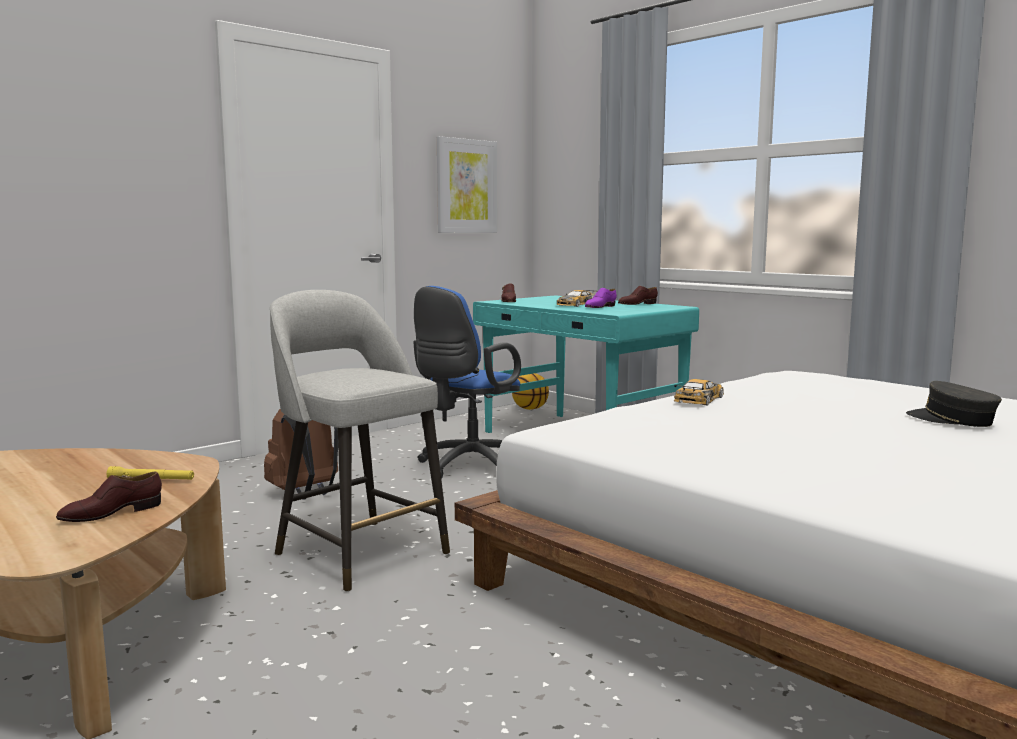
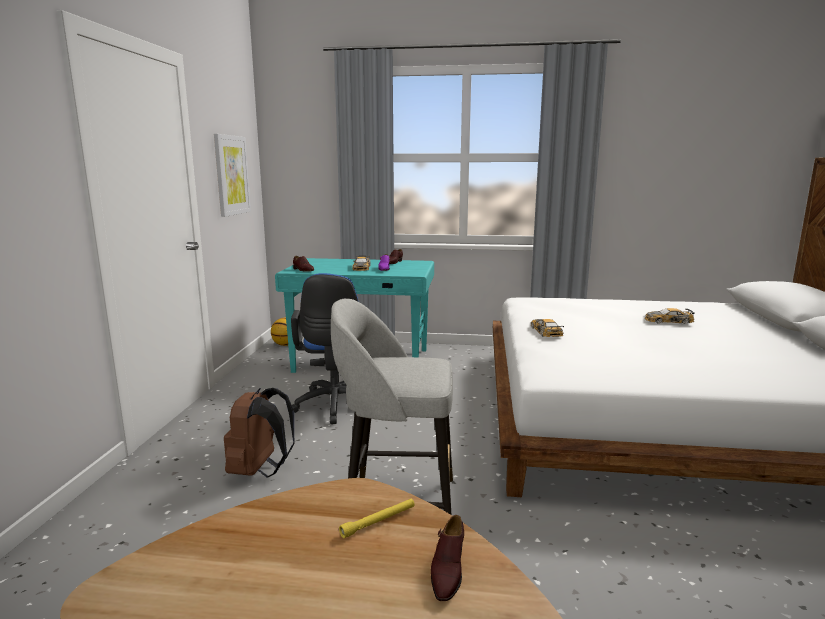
camera: 40 degrees left, 5 degrees up
grey cap [906,381,1002,427] -> toy car [644,308,694,324]

